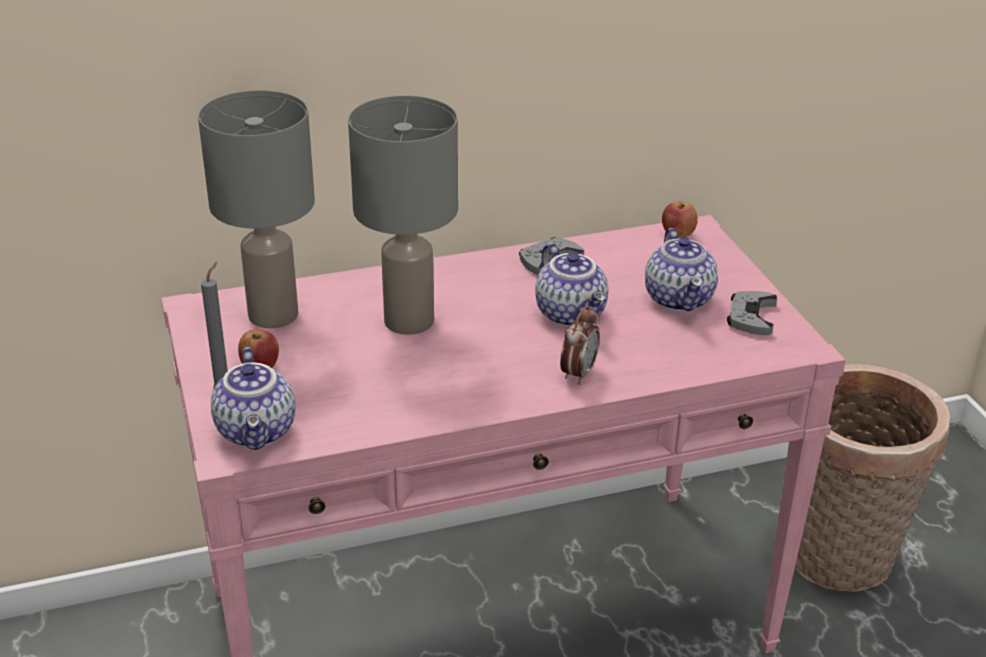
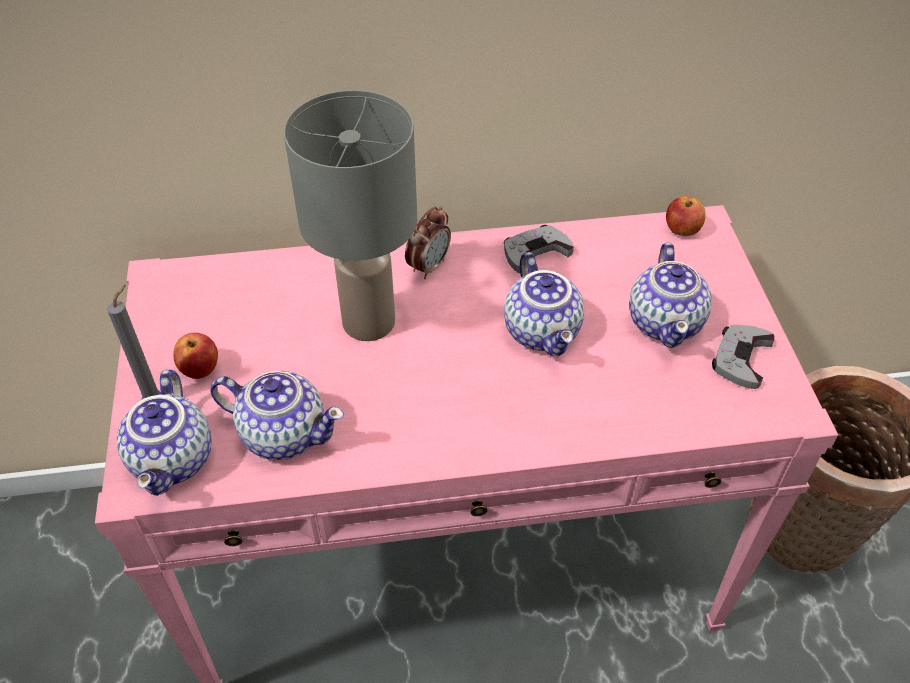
camera: 10 degrees right, 15 degrees up
grey table lamp [198,90,315,328] -> none
alarm clock [560,306,600,385] -> alarm clock moved to [405,206,451,279]
none -> teapot [210,371,344,460]

